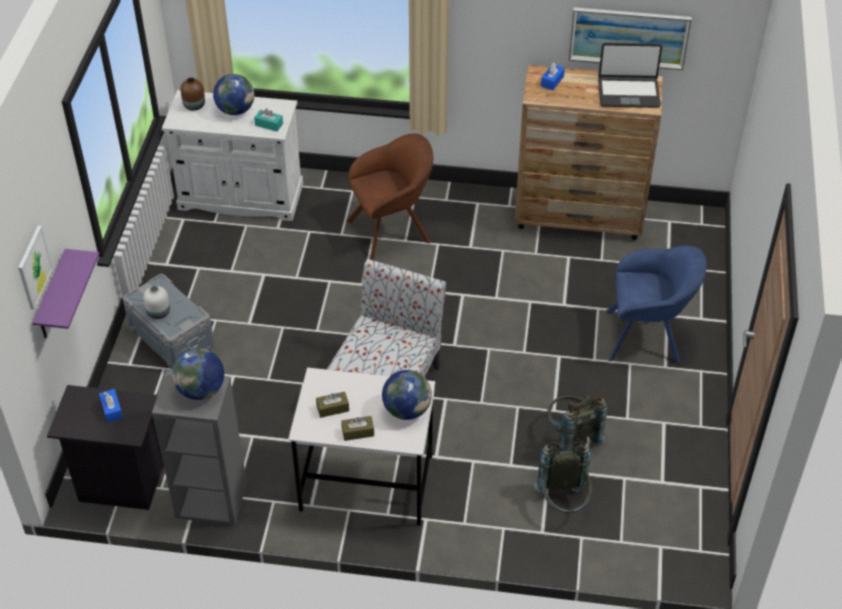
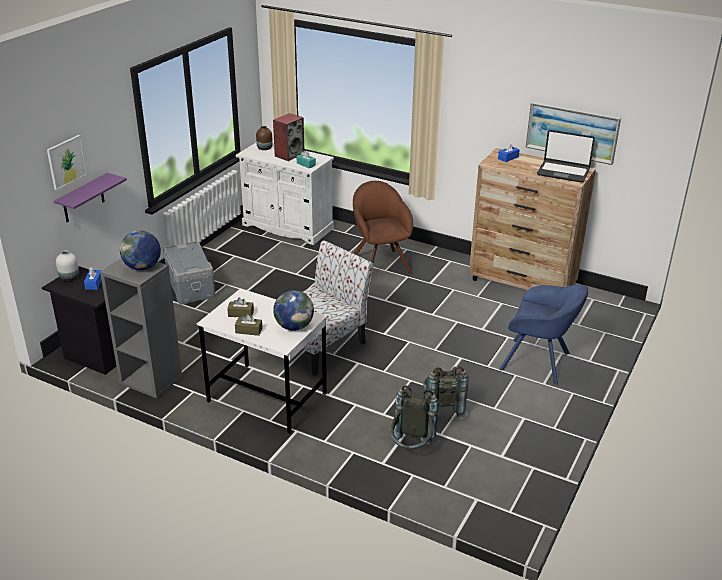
camera: 20 degrees right, 15 degrees down
white vase [143,286,170,319] -> white vase moved to [56,251,79,281]
globe [213,74,254,115] -> speaker [273,113,304,161]
brown armchair [346,133,433,260] -> brown armchair turned 105 degrees counterclockwise [353,181,413,274]

